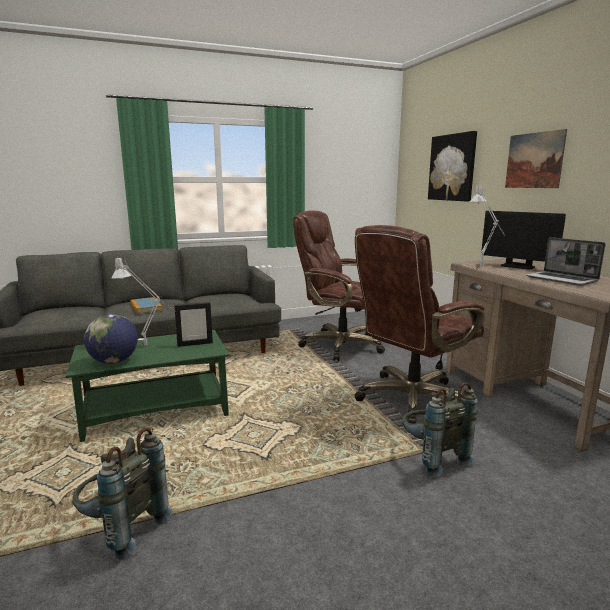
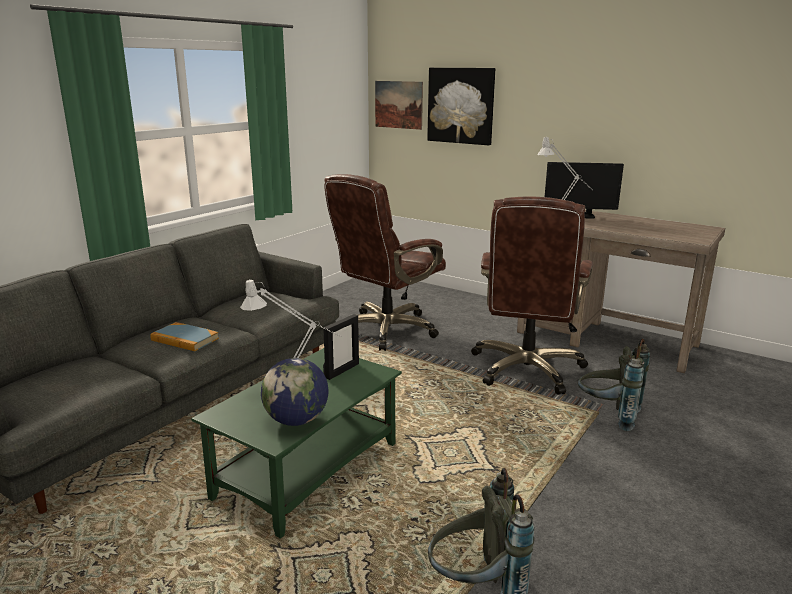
camera: 35 degrees left, 5 degrees up
brown office chair [293,210,385,361] -> brown office chair turned 45 degrees counterclockwise [324,174,446,351]
picture [505,129,567,188] -> picture moved to [375,81,423,130]
laptop [526,237,606,286] -> none

